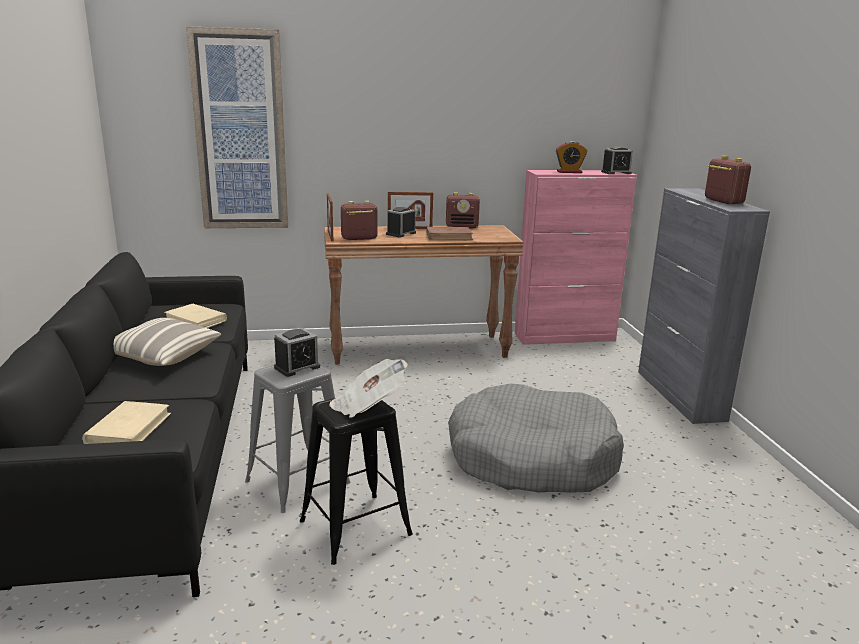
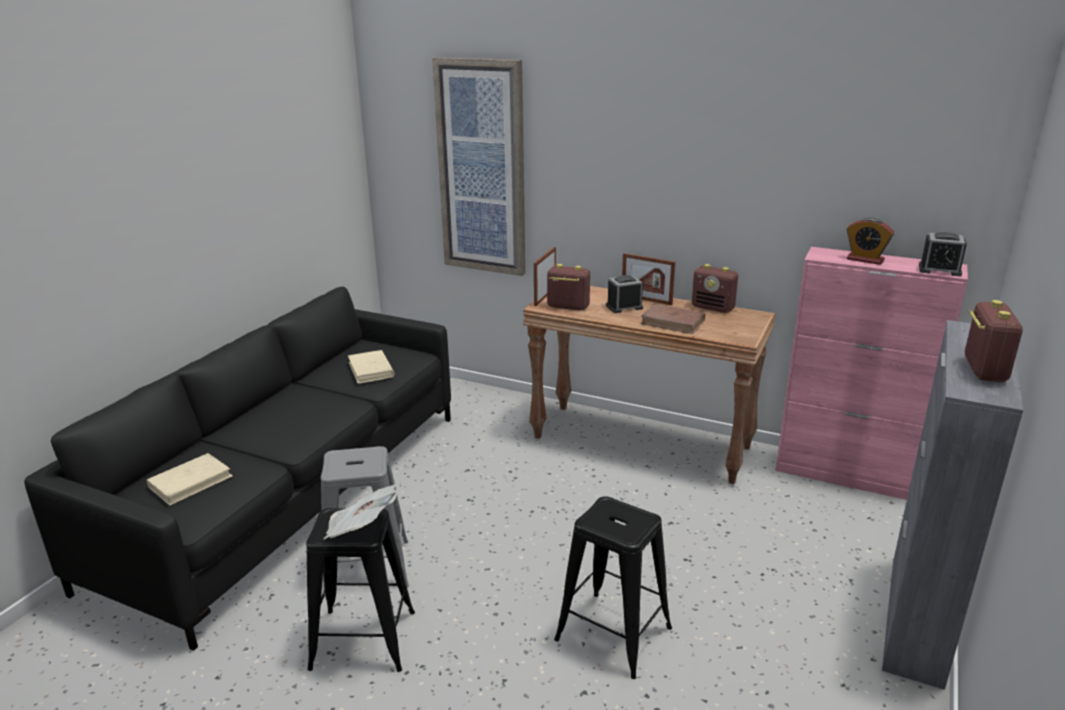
camera: 35 degrees right, 5 degrees up
pillow [114,318,221,366] -> none
alarm clock [274,328,320,377] -> none
grey dog bed [448,384,624,493] -> black stool [554,496,672,679]

